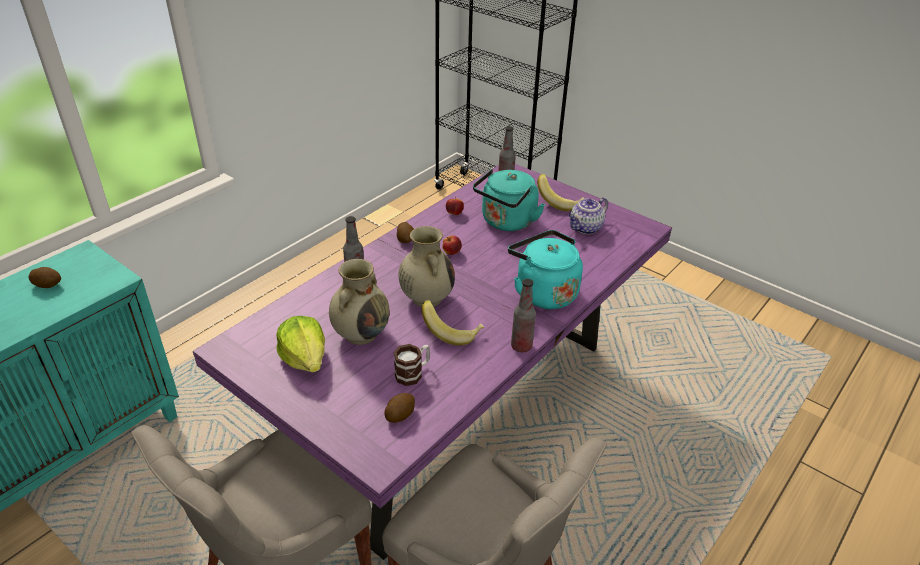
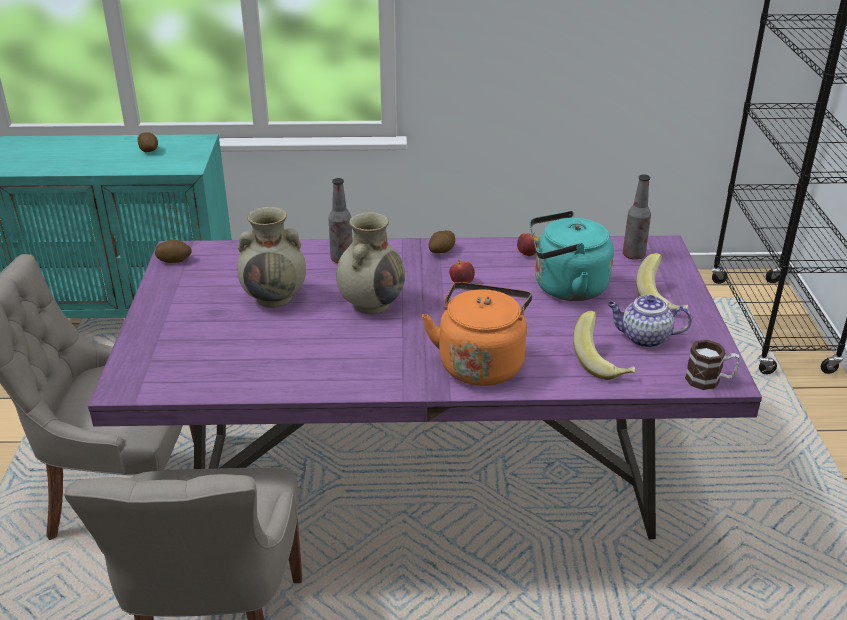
camera: 50 degrees right, 5 degrees down
lettuce [276,316,325,372] -> none
potato [384,393,415,423] -> potato moved to [155,239,191,263]
mug [394,344,430,386] -> mug moved to [685,340,740,390]
banana [421,300,484,346] -> banana moved to [573,311,635,380]
turquoise kettle [508,230,583,309] -> orange kettle [422,282,532,386]
bottle [511,279,536,352] -> none

